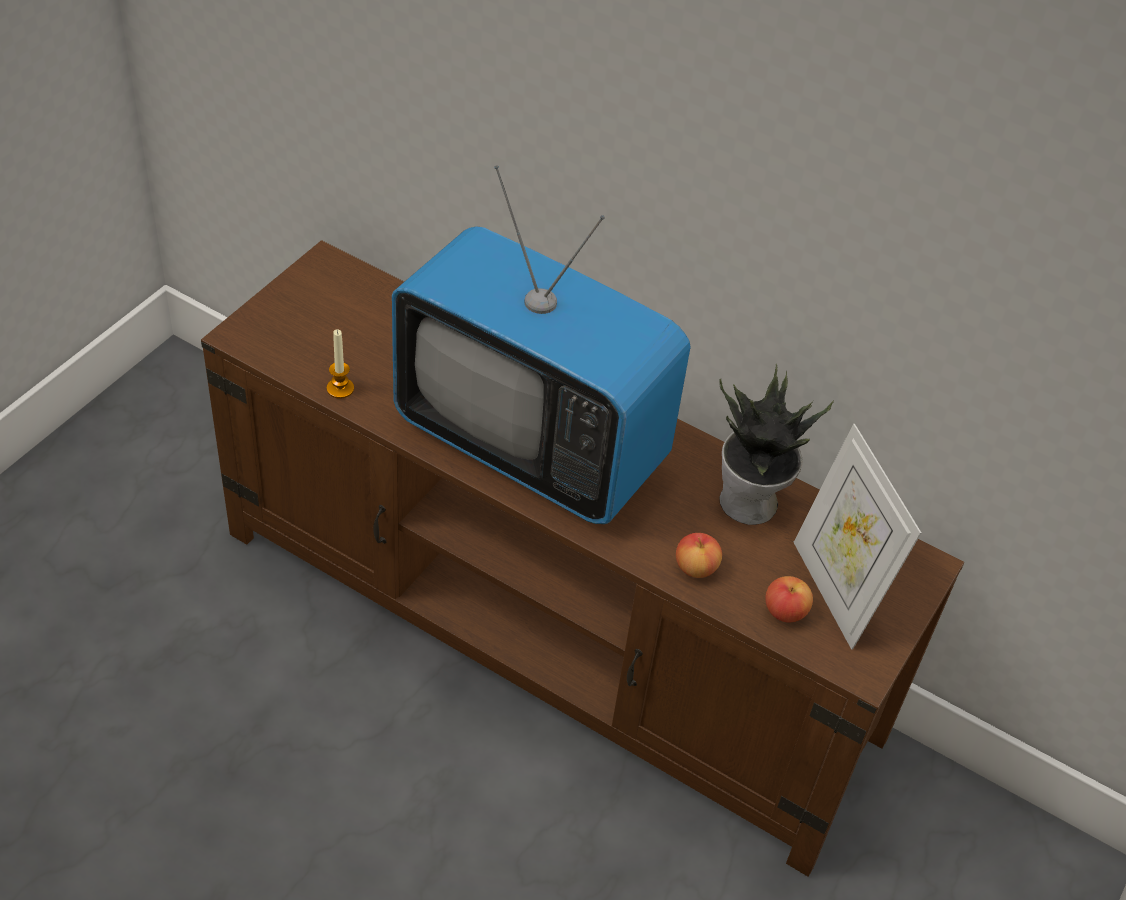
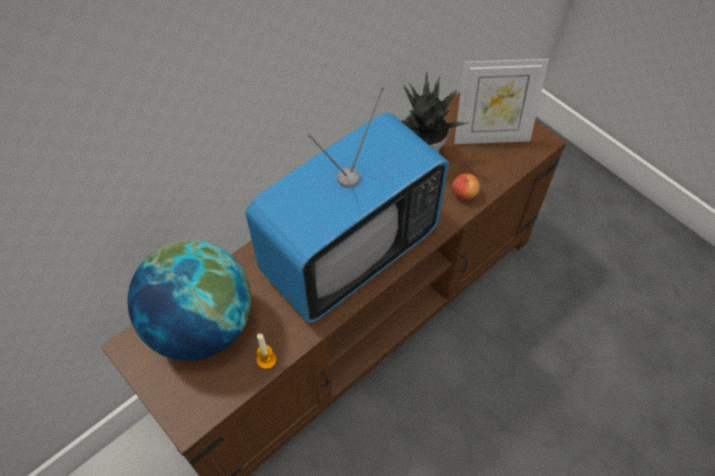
camera: 70 degrees left, 10 degrees up
apple [765,576,813,622] -> none
none -> globe [128,240,251,361]

